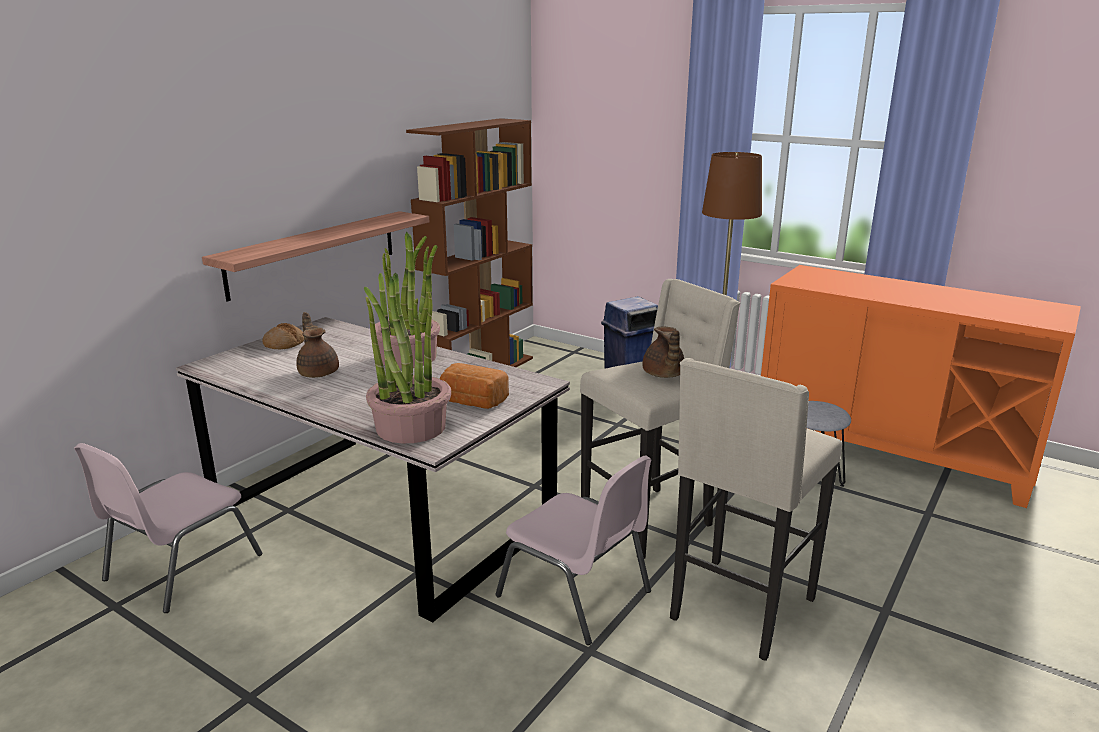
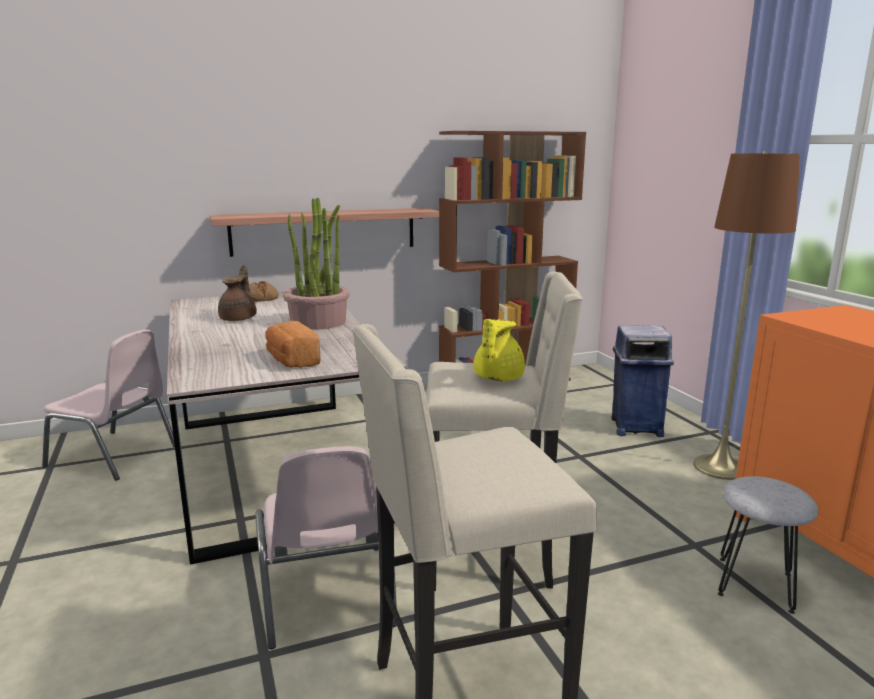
camera: 35 degrees right, 5 degrees down
pink chair [74,443,262,613] -> pink chair turned 135 degrees counterclockwise [42,330,175,481]
potted plant [364,273,451,444] -> none
brown teapot [642,327,684,378] -> yellow teapot [473,319,525,381]

